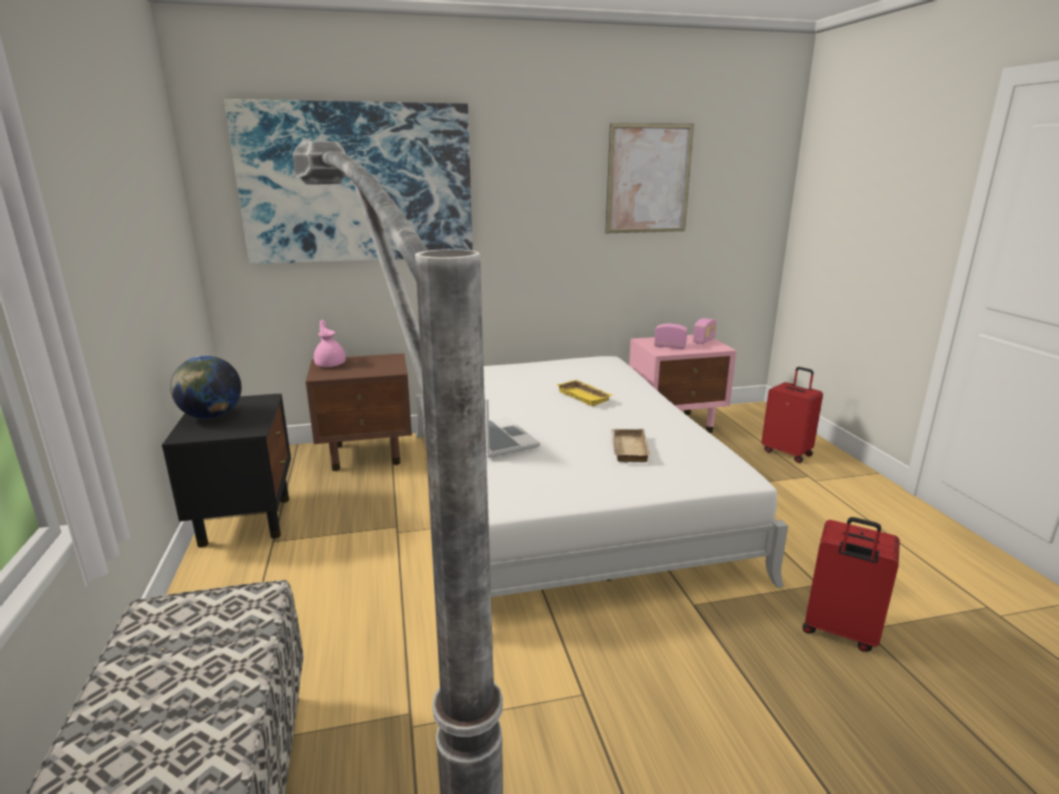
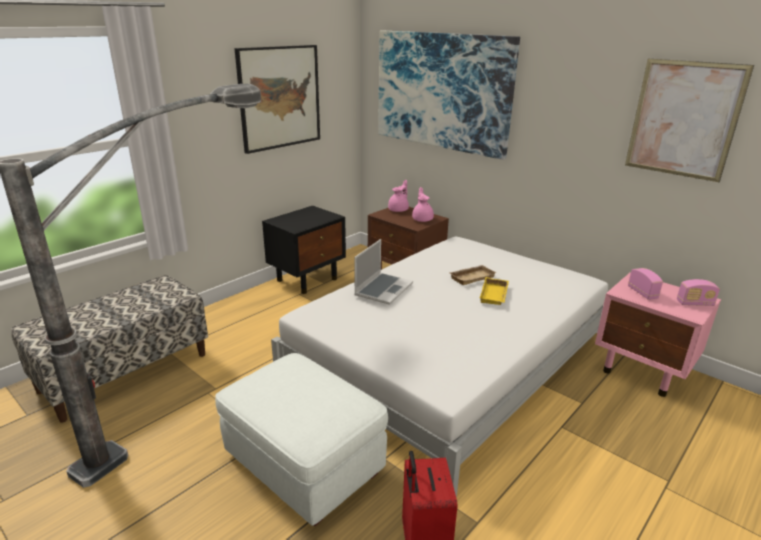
camera: 55 degrees right, 5 degrees up
globe [170,356,242,419] -> none
beige tray [611,429,651,462] -> beige tray moved to [450,265,497,285]
red suitcase [761,367,823,463] -> none
none -> white ottoman [215,353,388,526]
none -> picture [234,45,320,154]
none -> pink teapot [412,187,434,222]

